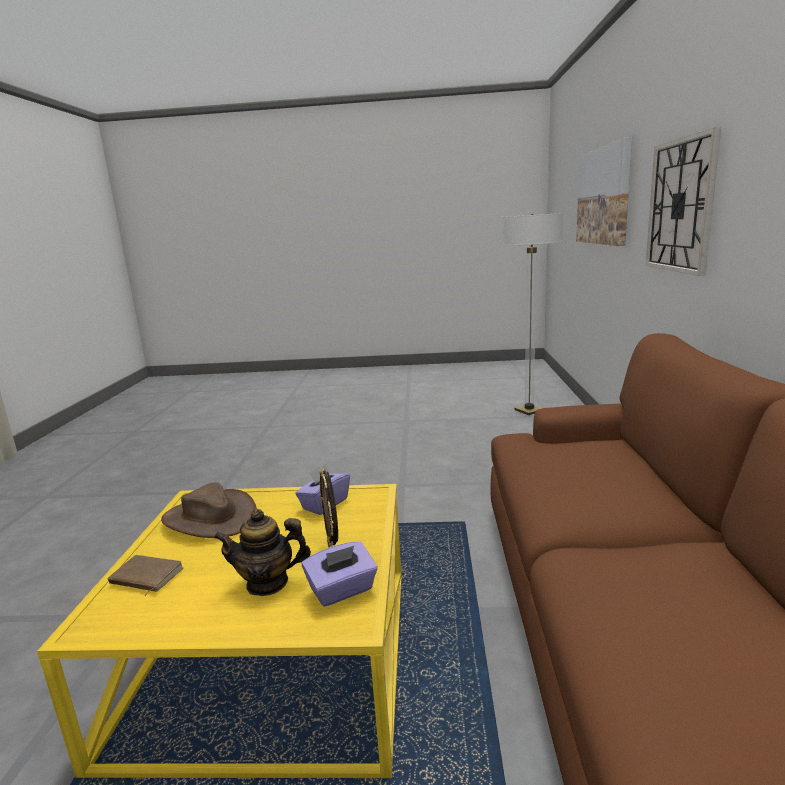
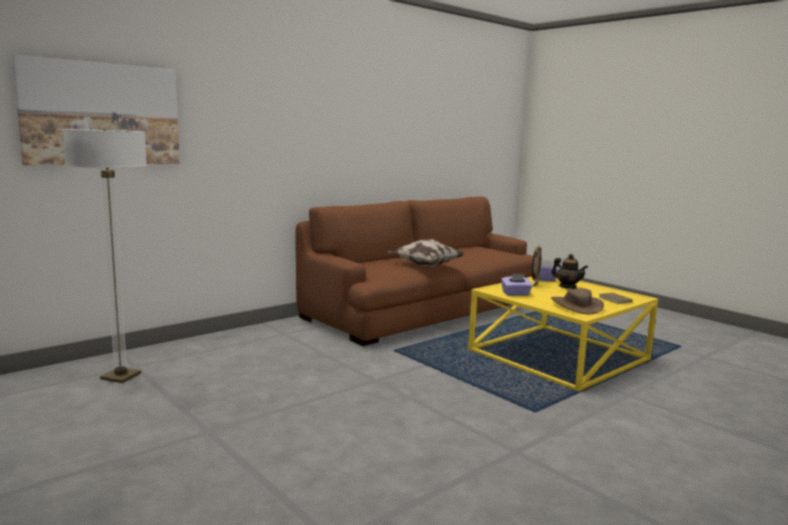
camera: 135 degrees left, 5 degrees down
wall clock [645,127,721,276] -> none
none -> pillow [387,239,464,266]

